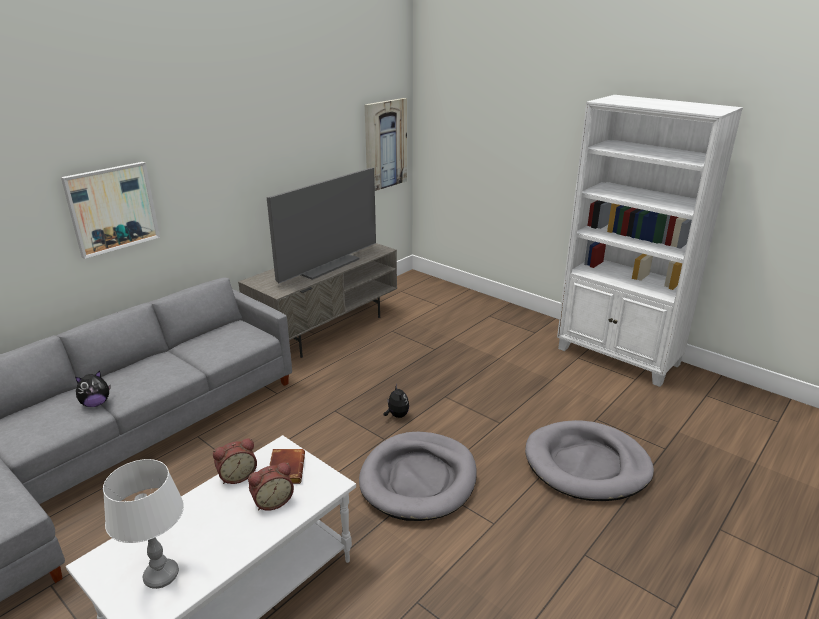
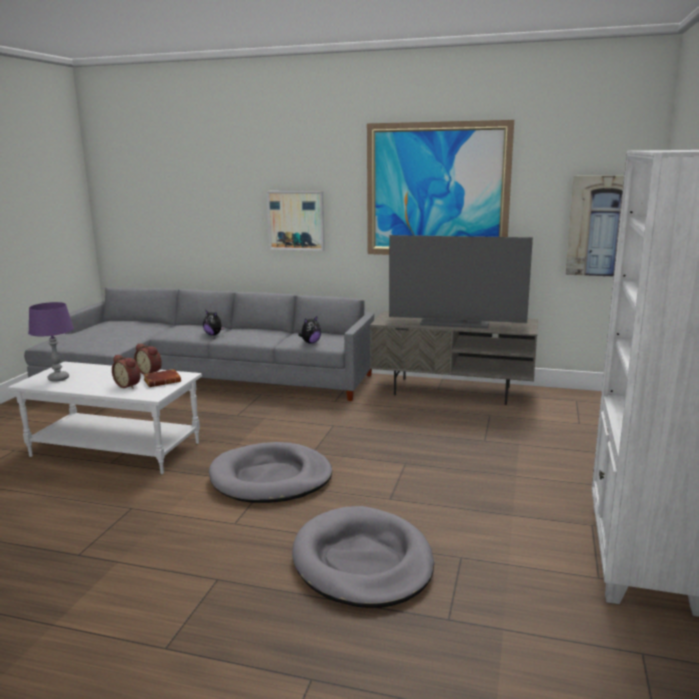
camera: 65 degrees right, 10 degrees down
white table lamp [103,459,184,589] -> purple table lamp [28,302,74,382]
plush toy [383,384,409,418] -> plush toy moved to [298,316,321,343]
none -> picture [367,120,514,255]

